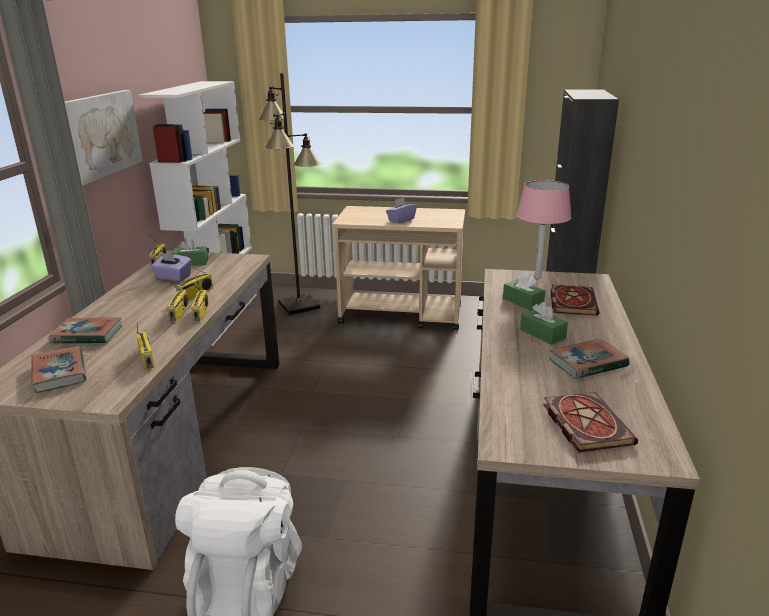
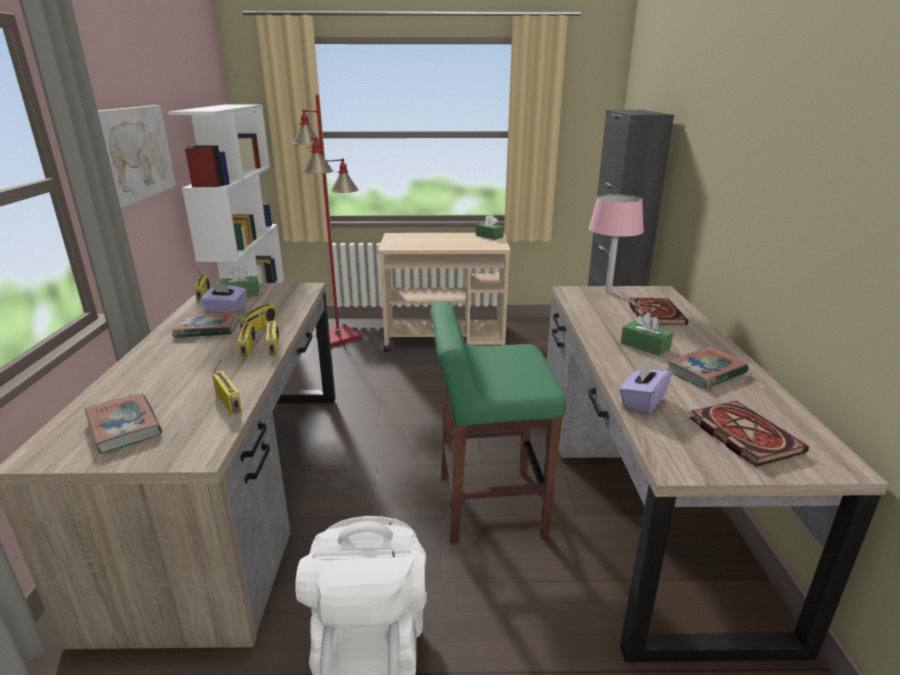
camera: 10 degrees left, 0 degrees up
book [49,317,123,343] -> book moved to [172,311,239,338]
black floor lamp [259,73,321,315] -> red floor lamp [292,94,361,347]
purple tissue box [386,197,417,223] -> purple tissue box moved to [620,360,672,415]
green tissue box [503,272,545,310] -> green tissue box moved to [476,214,504,240]
none -> green stool [430,301,566,543]

